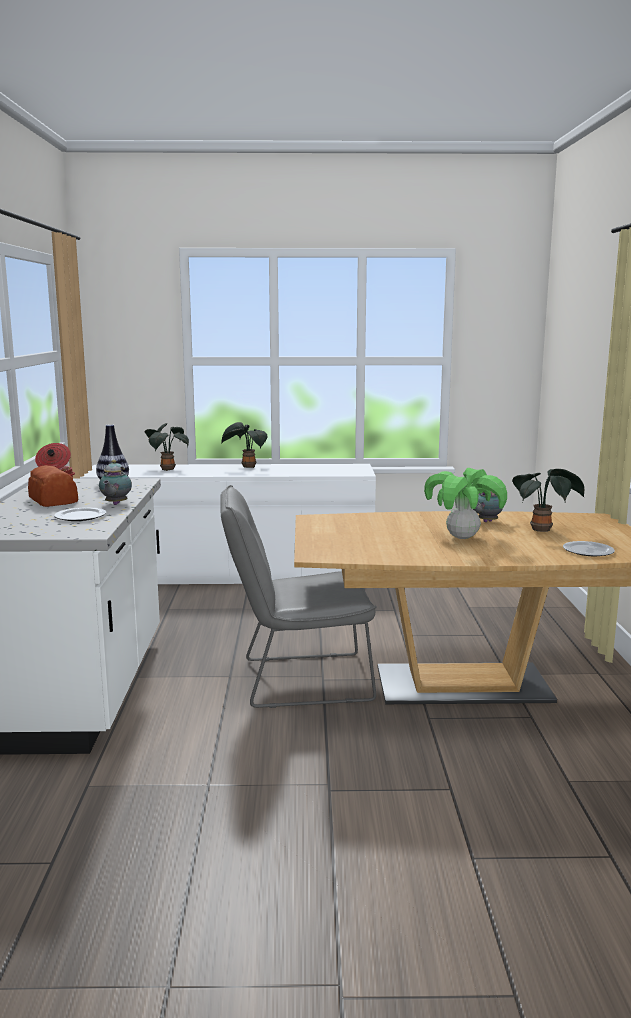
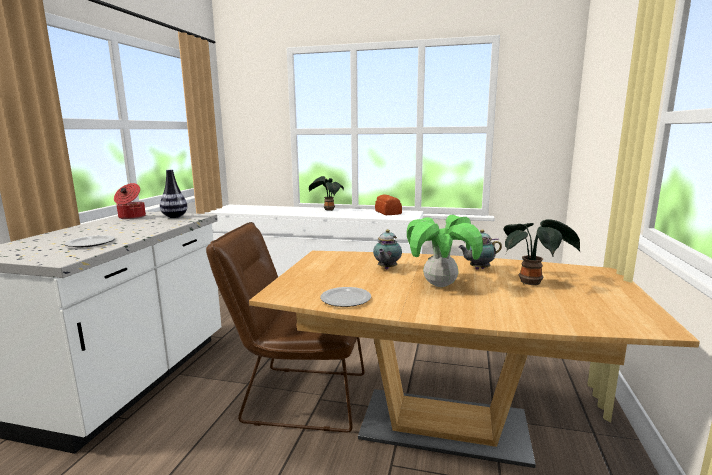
camera: 15 degrees right, 0 degrees up
bread [28,465,78,507] -> bread moved to [375,194,402,215]
teapot [99,460,132,505] -> teapot moved to [373,229,402,270]
potted plant [145,423,189,471] -> none
grey chair [220,485,377,708] -> brown chair [206,222,365,432]
plate [563,541,615,556] -> plate moved to [320,287,371,307]

